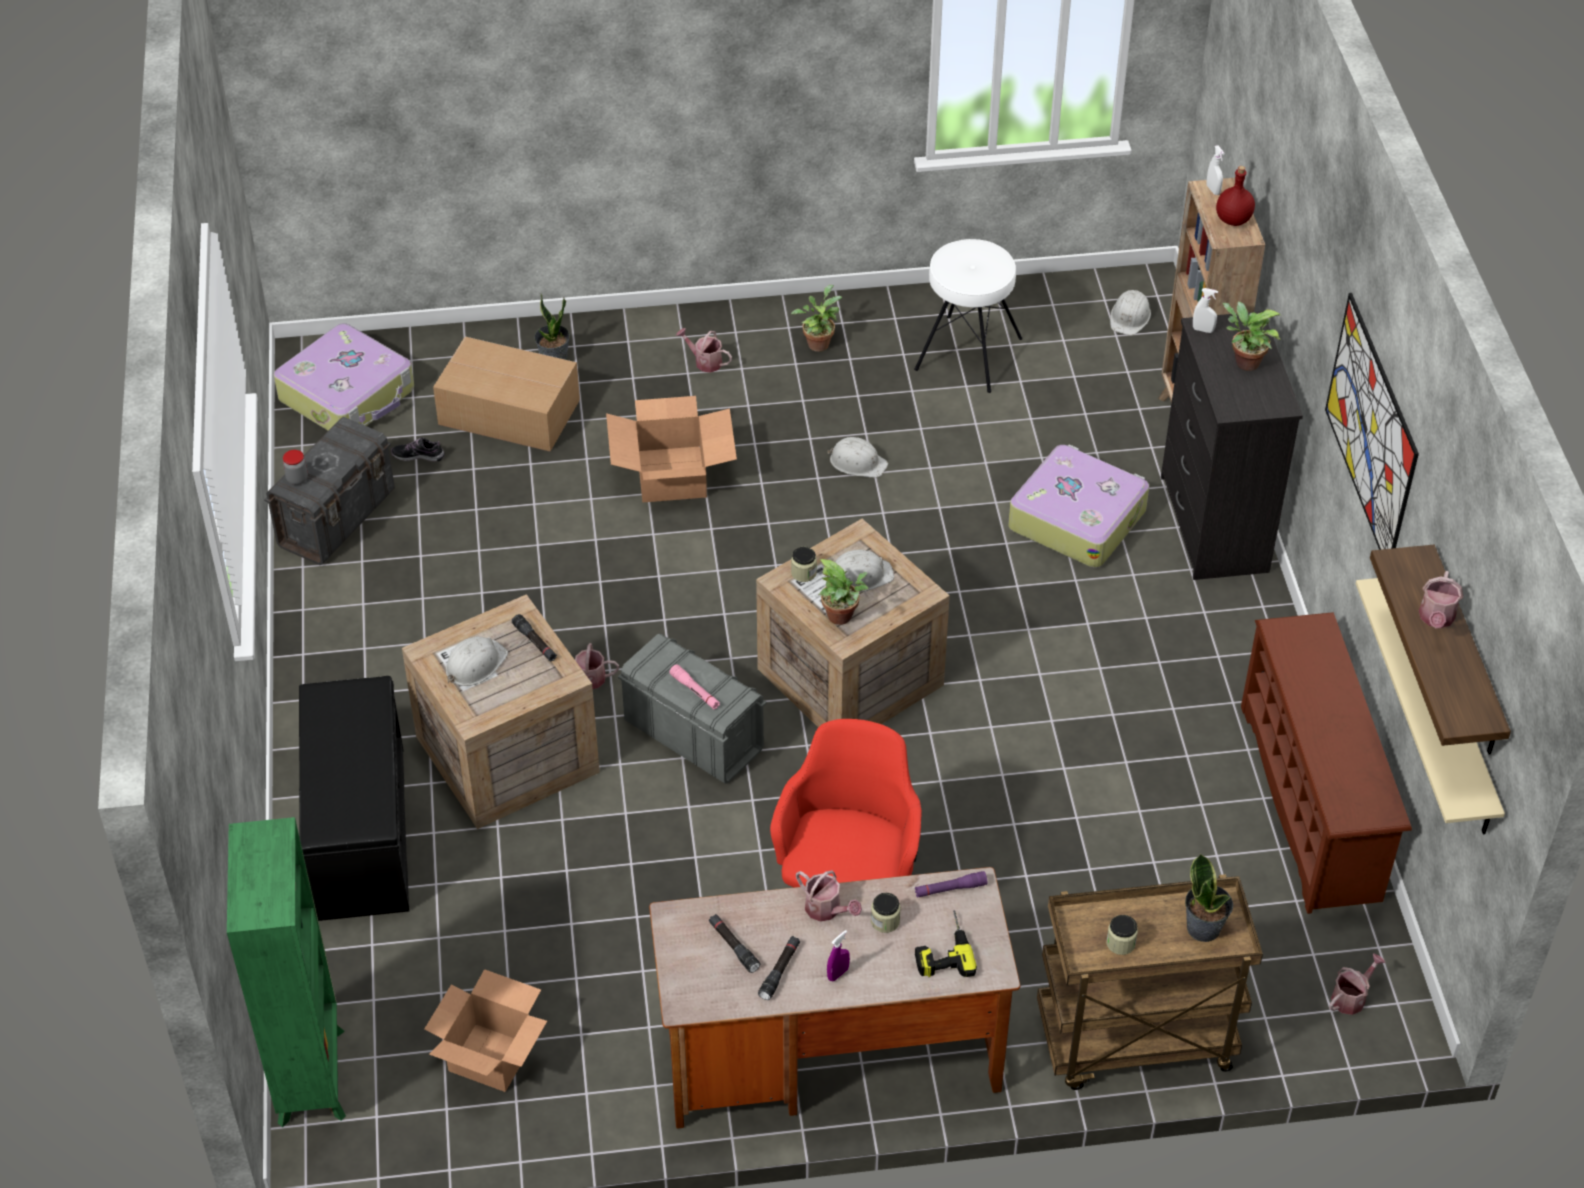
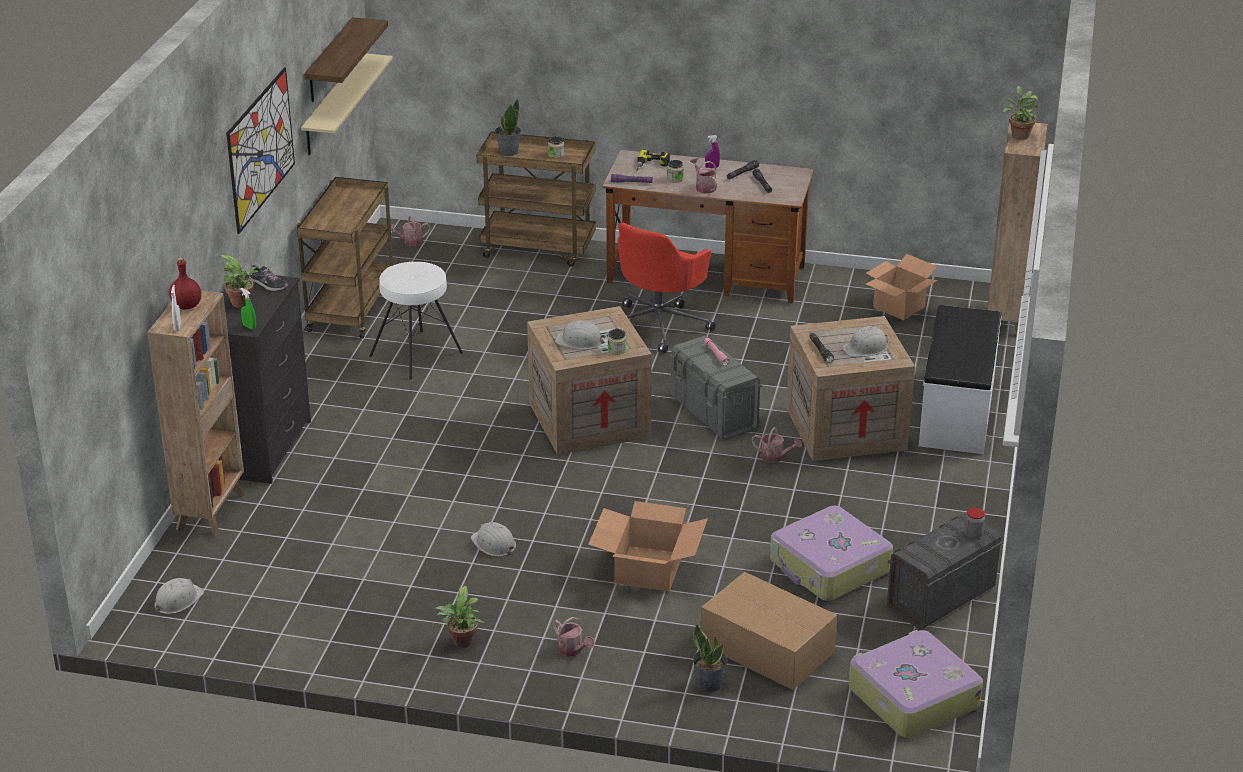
camera: 160 degrees left, 15 degrees down
green bookcase [227,817,346,1127] -> brown bookcase [988,122,1047,333]
black bench [299,676,410,921] -> white bench [919,305,1001,454]
shoe [391,438,445,461] -> shoe moved to [249,263,288,291]
potted plant [819,559,868,625] -> potted plant moved to [1003,86,1038,140]
white stool [914,239,1022,393] -> white stool moved to [370,262,463,379]
suitcase [1008,444,1149,568] -> suitcase moved to [770,506,893,601]
white spray bottle [1193,288,1218,333] -> green spray bottle [240,288,256,330]
brown shoe rack [1241,612,1412,914] -> brown cart [297,177,393,338]
watering can [1419,571,1463,628] -> none

